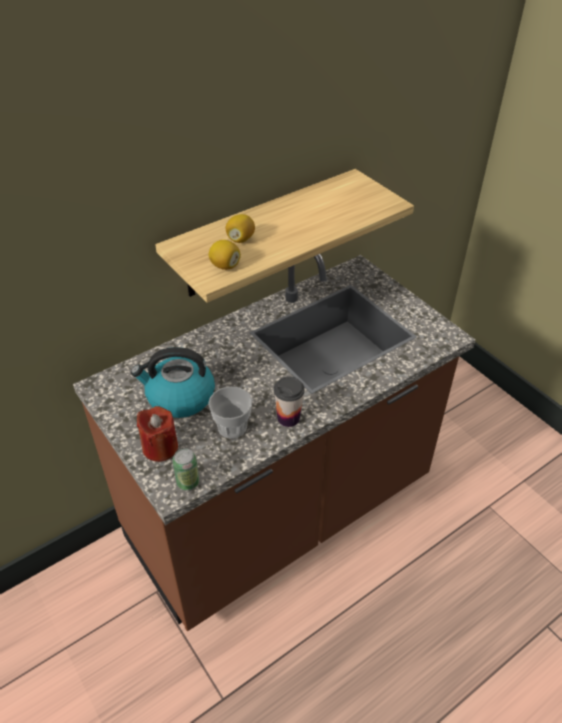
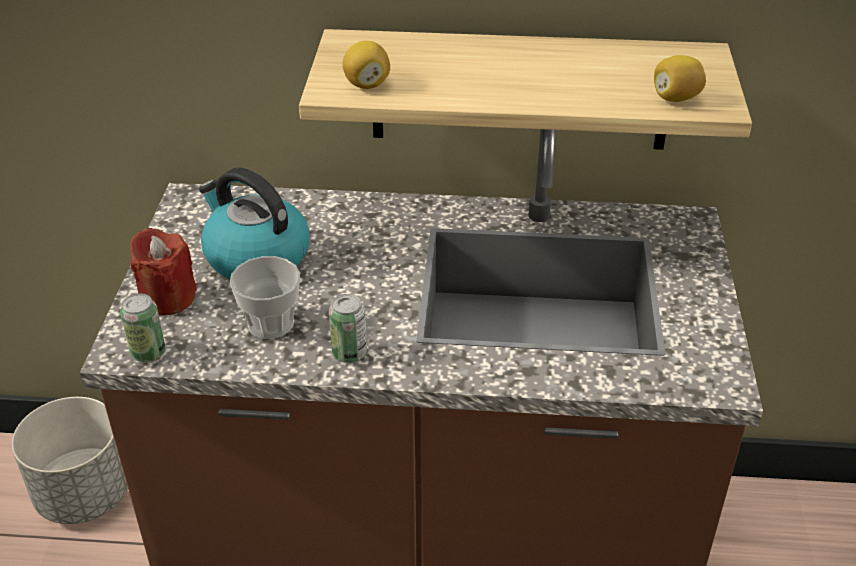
camera: 40 degrees right, 5 degrees down
lemon [226,214,255,243] -> lemon moved to [654,55,706,102]
cup [274,377,305,427] -> can [329,294,367,363]
none -> grey planter [12,397,128,524]

